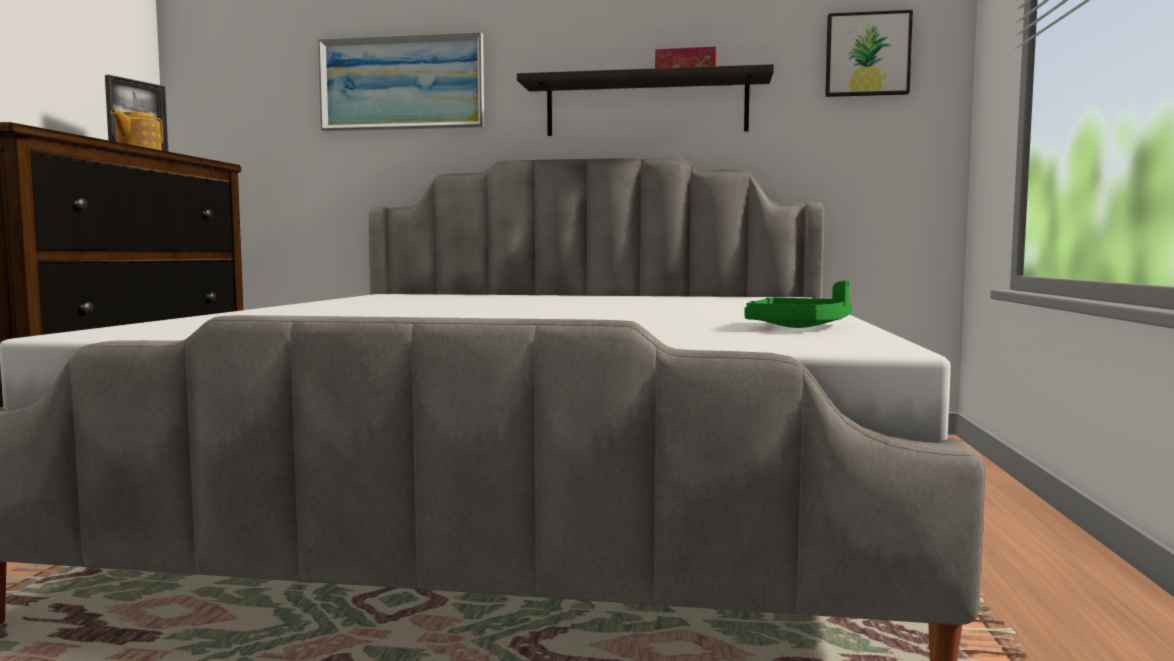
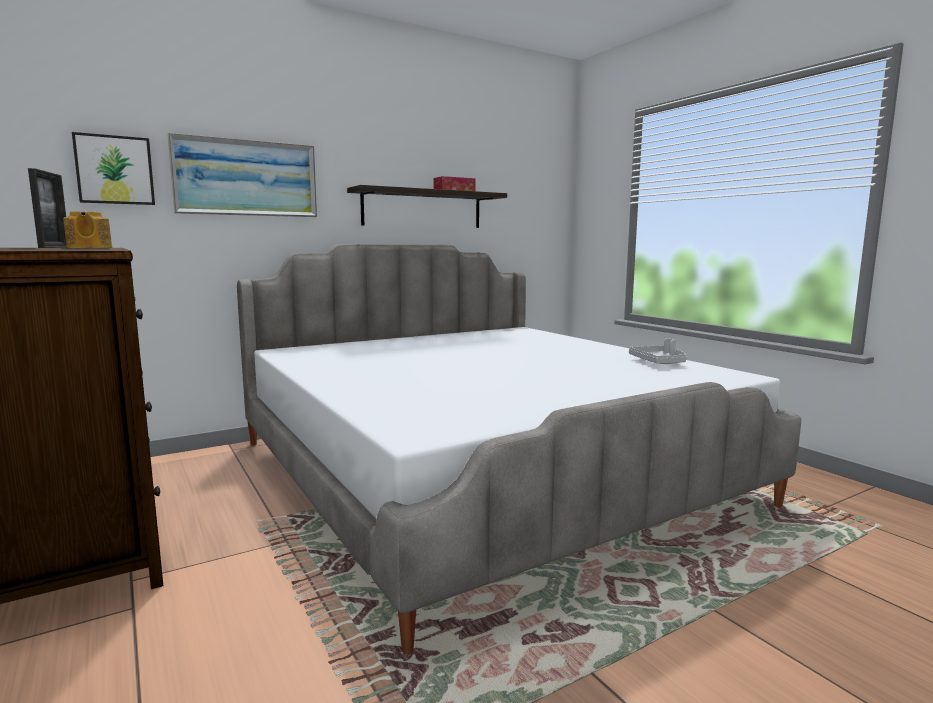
camera: 40 degrees left, 5 degrees up
green tray [744,281,852,328] -> grey tray [629,338,686,364]
picture [825,10,913,97] -> picture moved to [72,132,155,205]

